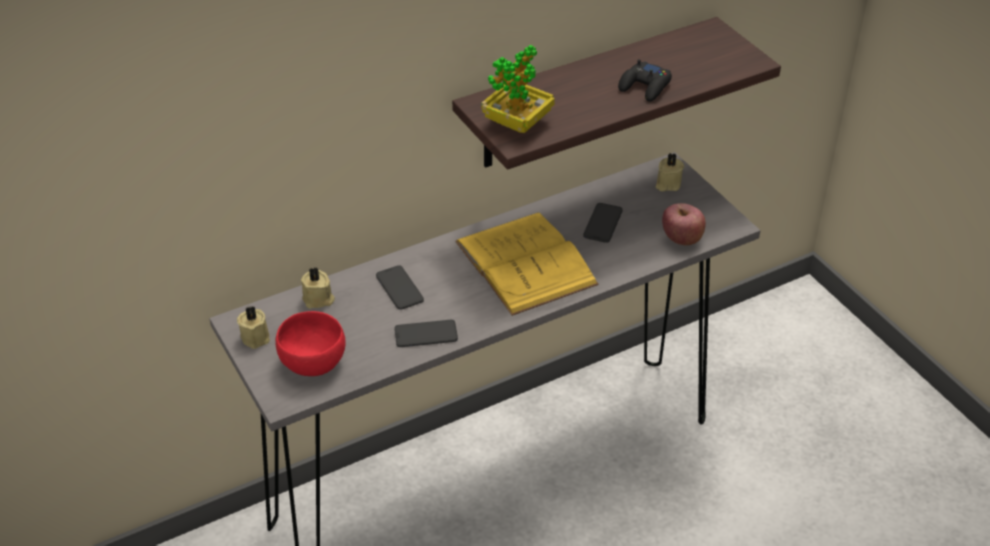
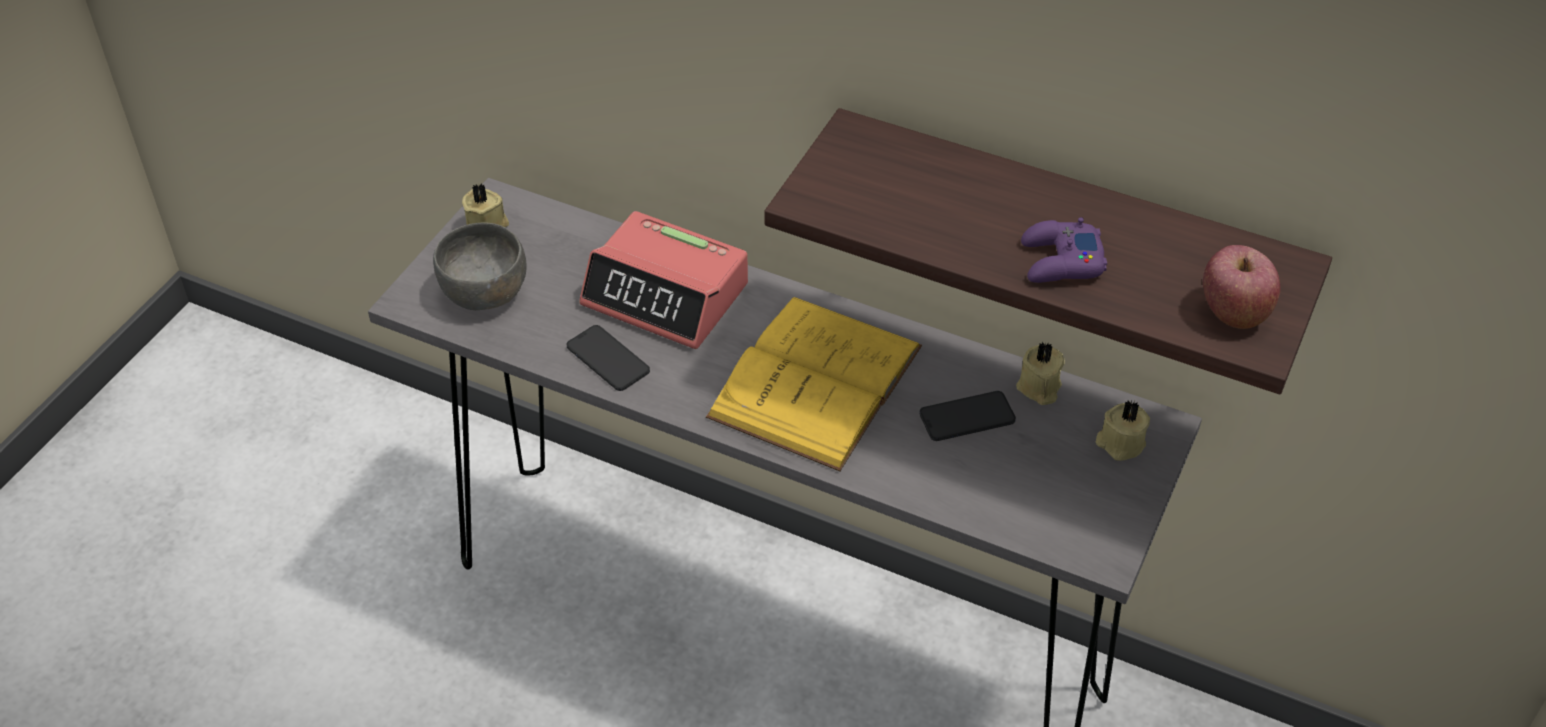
camera: 55 degrees right, 5 degrees up
red bowl [275,311,346,376] -> grey bowl [433,223,527,310]
beige candle [301,267,335,309] -> beige candle moved to [1016,342,1065,405]
phone [376,265,424,310] -> alarm clock [579,211,748,349]
potted plant [482,45,555,133] -> none
black game controller [618,59,672,102] -> purple game controller [1021,217,1107,283]
apple [662,203,706,245] -> apple moved to [1203,245,1281,329]

